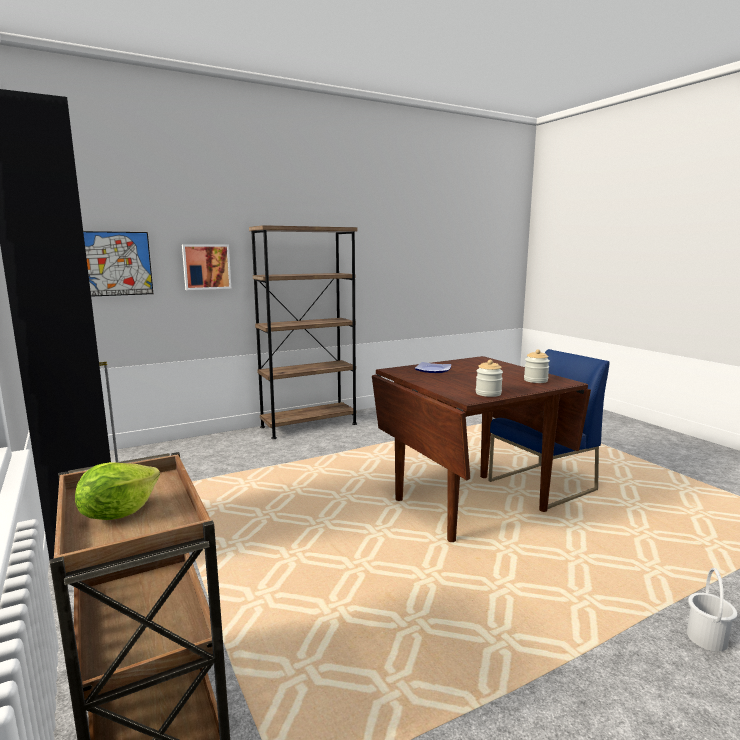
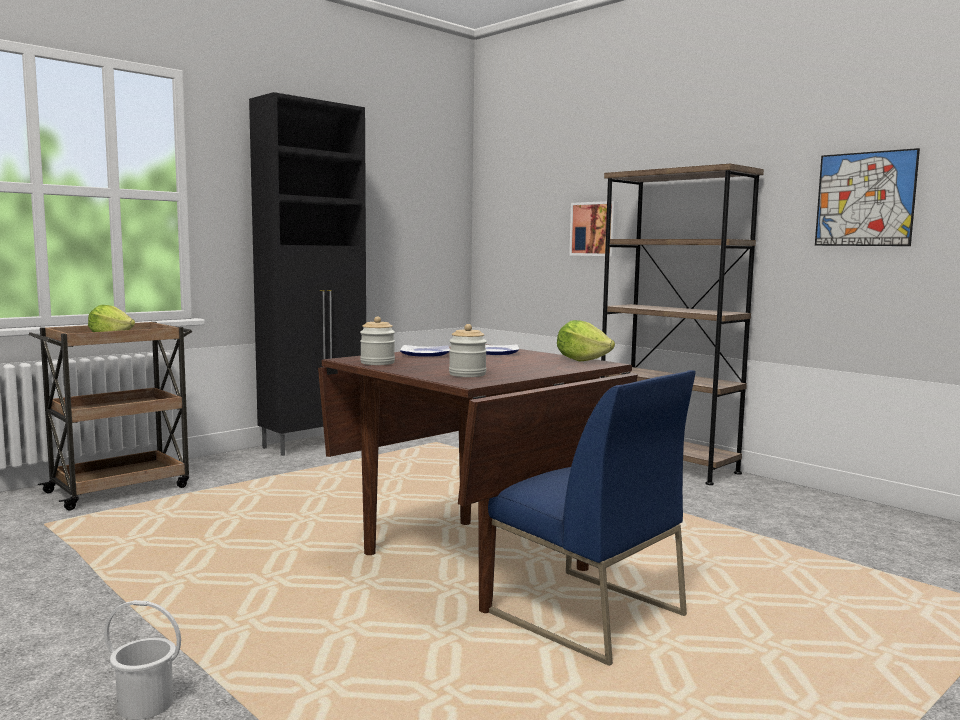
camera: 75 degrees right, 5 degrees down
picture [83,231,153,297] -> picture moved to [815,148,920,246]
none -> plate [400,345,450,357]
none -> lettuce [557,320,615,362]

